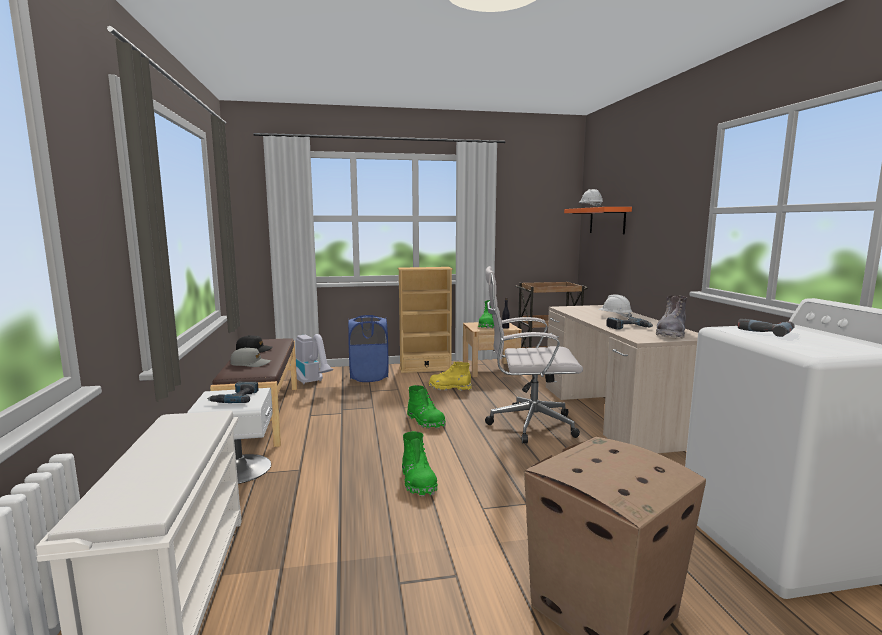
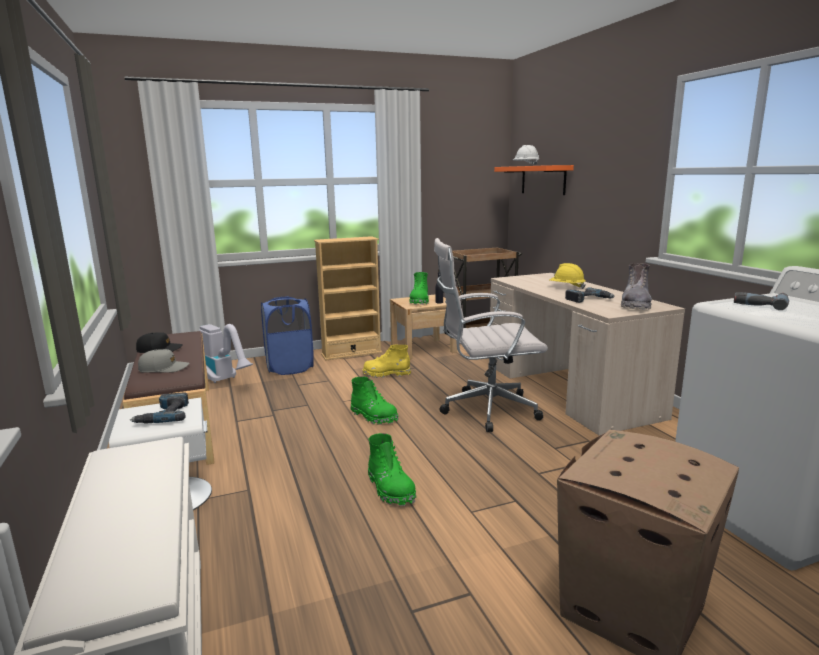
camera: 10 degrees left, 5 degrees up
white hard hat [598,295,632,319] -> yellow hard hat [550,263,586,289]

